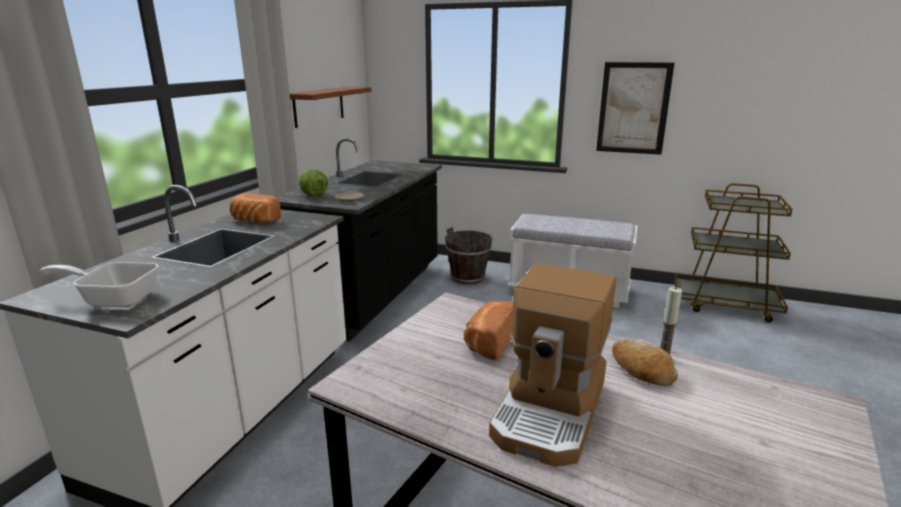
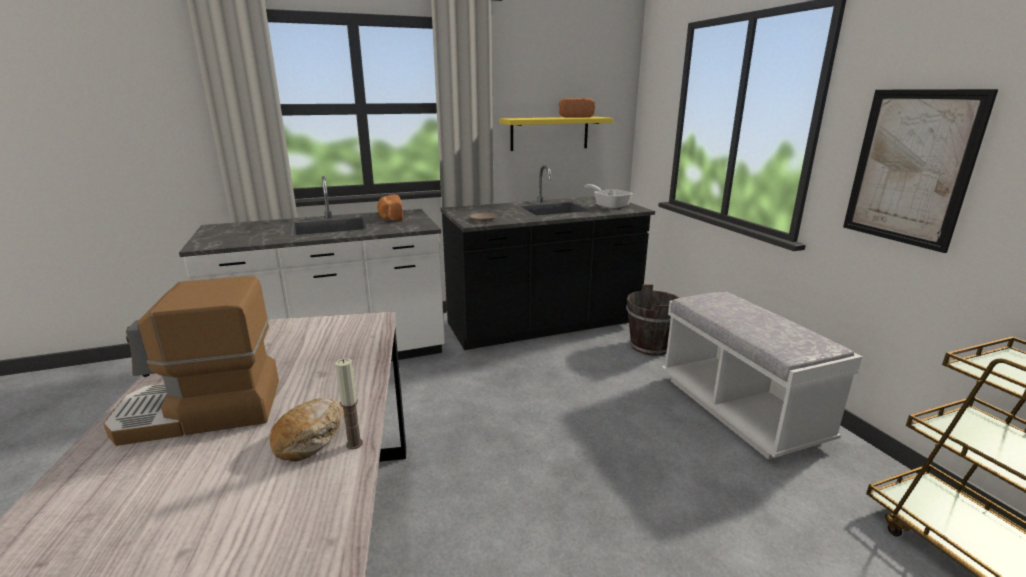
camera: 50 degrees right, 0 degrees up
frying pan [40,262,158,307] -> frying pan moved to [585,184,632,209]
brown shelf [289,87,372,128] -> yellow shelf [499,117,613,151]
lettuce [299,169,328,196] -> none
bread [464,301,513,360] -> bread moved to [559,98,595,118]

